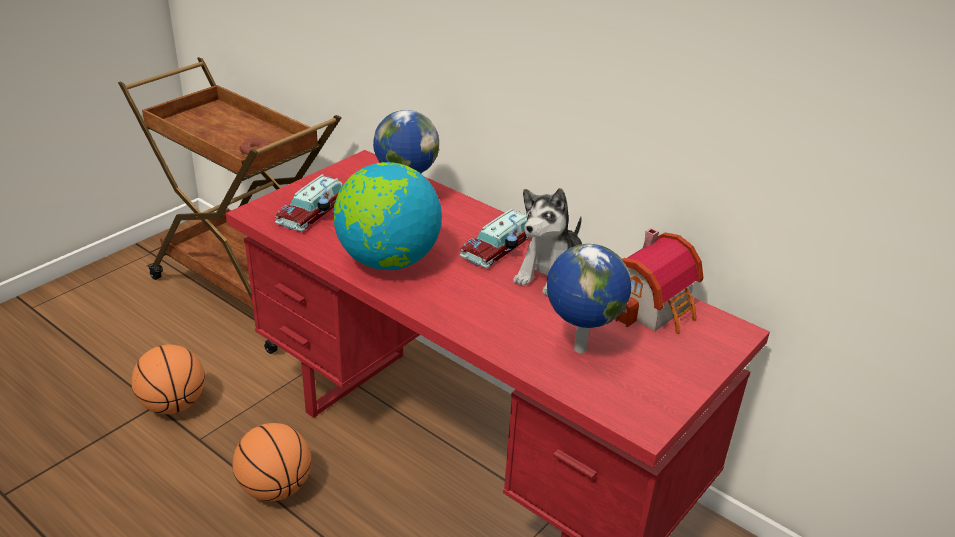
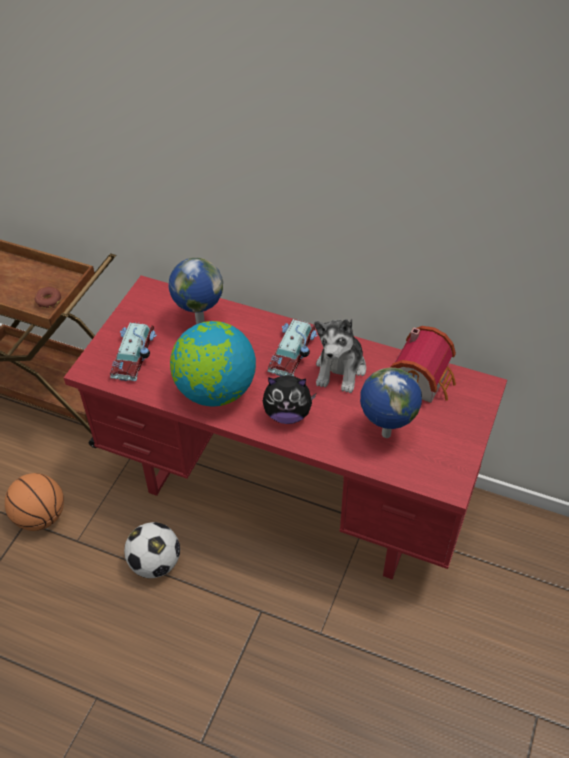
camera: 15 degrees left, 15 degrees up
basketball [232,423,311,501] -> football [124,522,180,578]
none -> plush toy [263,375,316,424]

